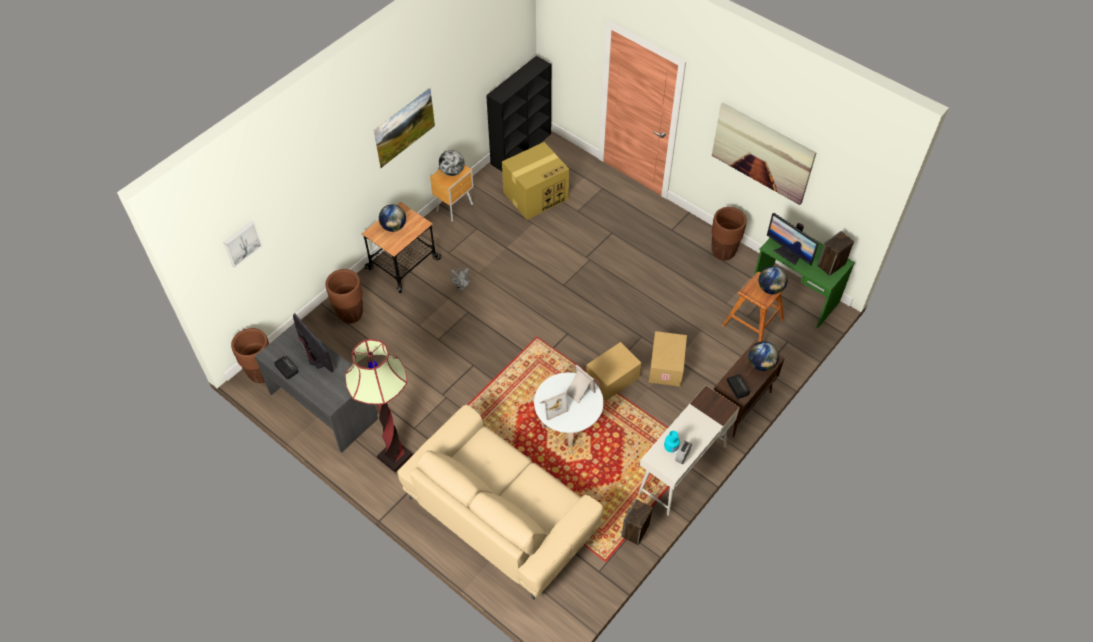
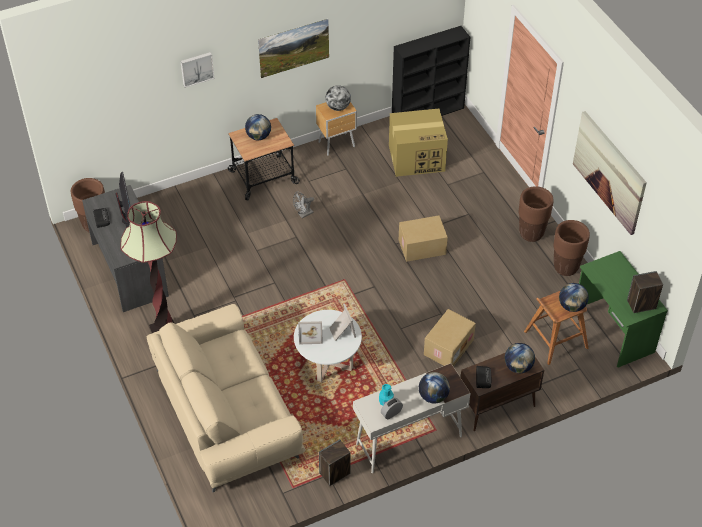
camera: 25 degrees right, 5 degrees down
picture [223,221,262,267] -> picture moved to [180,52,215,88]
brown planter [325,269,363,324] -> brown planter moved to [519,186,554,242]
cardboard box [586,342,642,401] -> cardboard box moved to [399,215,448,262]
monitor [767,213,819,266] -> none
none -> globe [419,372,450,403]

